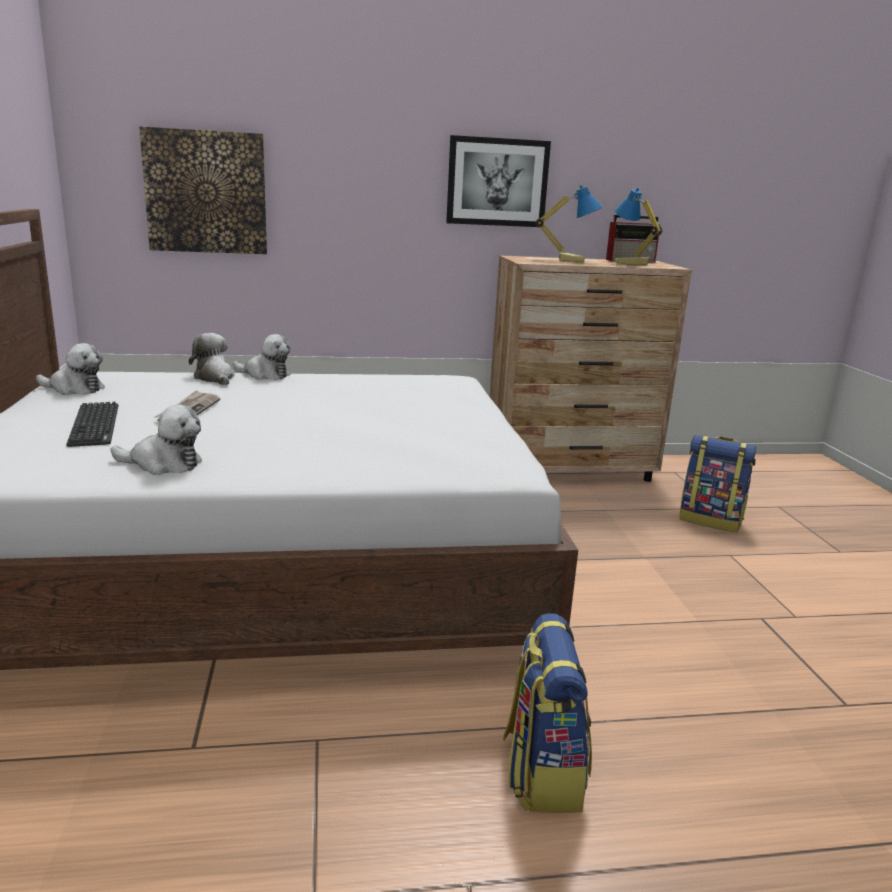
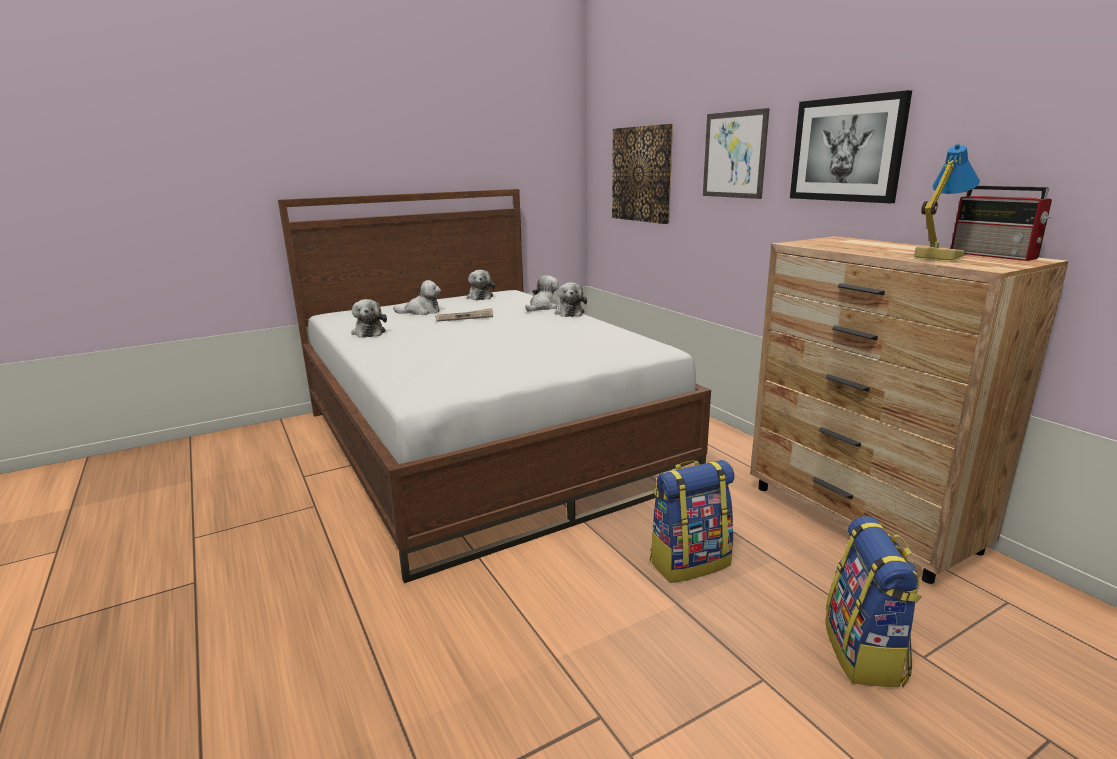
camera: 70 degrees right, 0 degrees up
keyboard [66,402,119,447] -> plush toy [393,280,441,315]
backpack [503,613,592,813] -> backpack moved to [650,460,734,583]
table lamp [535,185,603,263] -> none
none -> picture [703,108,770,199]

